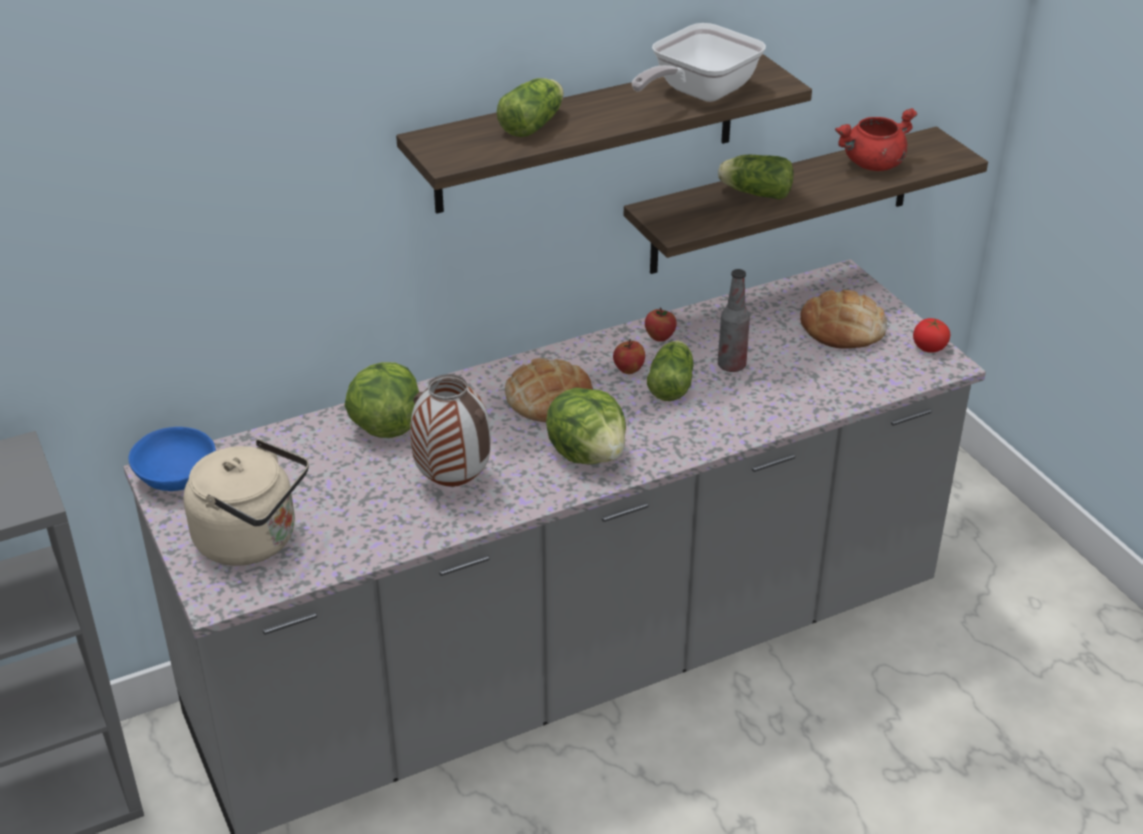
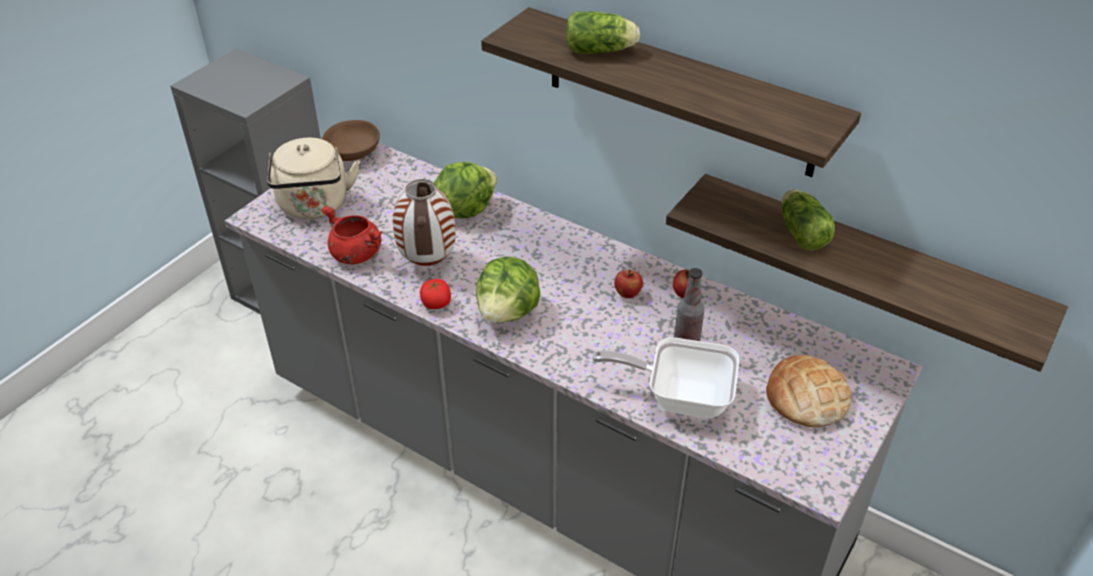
camera: 60 degrees right, 5 degrees up
blue bowl [129,427,216,491] -> brown bowl [322,120,380,161]
bread [505,358,593,422] -> none
frying pan [631,23,766,102] -> frying pan moved to [592,337,739,418]
lettuce [647,340,694,401] -> none
red cooking pot [835,108,917,171] -> red cooking pot moved to [321,206,382,264]
tomato [913,318,950,353] -> tomato moved to [420,279,451,309]

